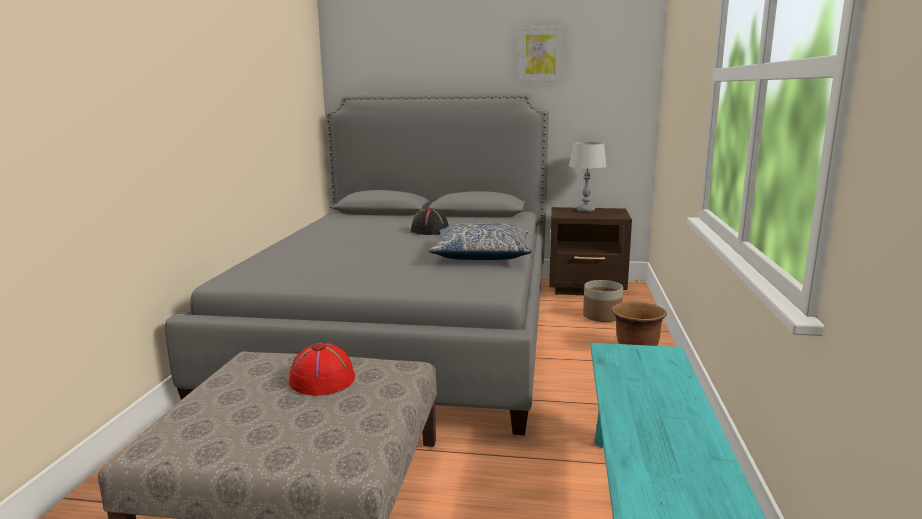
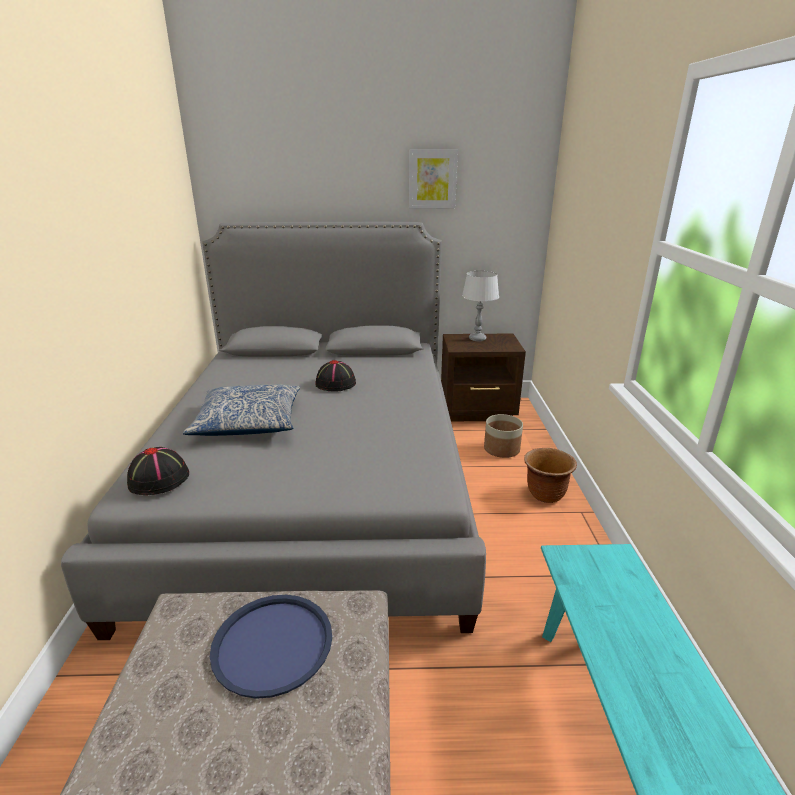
camera: 10 degrees left, 10 degrees up
red hat [289,343,355,396] -> blue tray [210,595,332,699]
pillow [429,223,532,260] -> pillow moved to [183,384,300,436]
none -> black hat [127,447,189,495]

